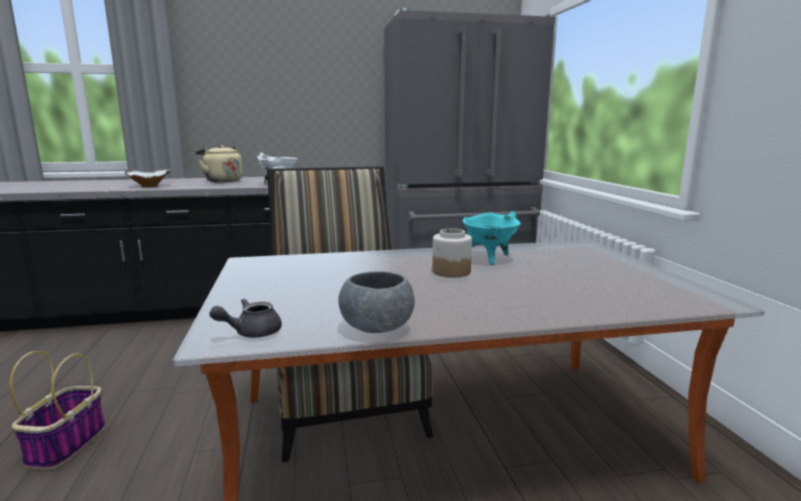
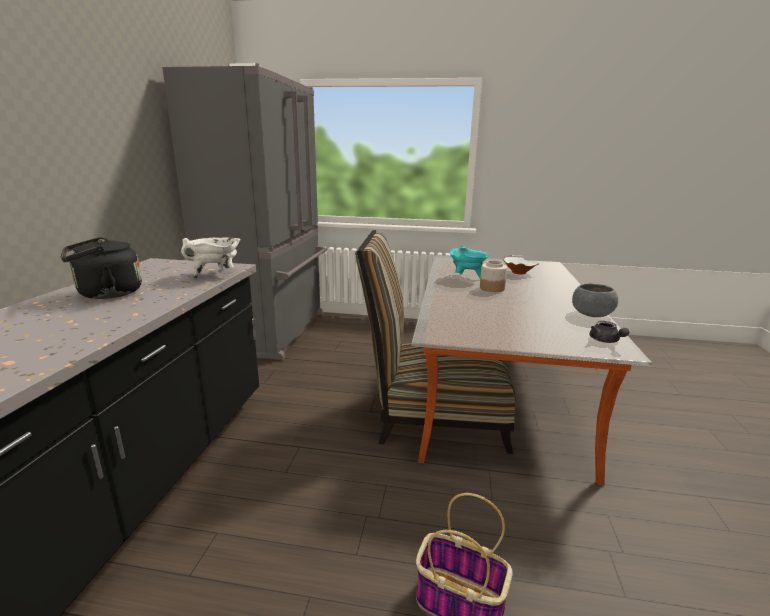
camera: 70 degrees left, 5 degrees up
white bowl [125,169,170,187] -> white bowl moved to [503,255,538,275]
beige kettle [196,145,243,182] -> black kettle [61,237,142,299]

